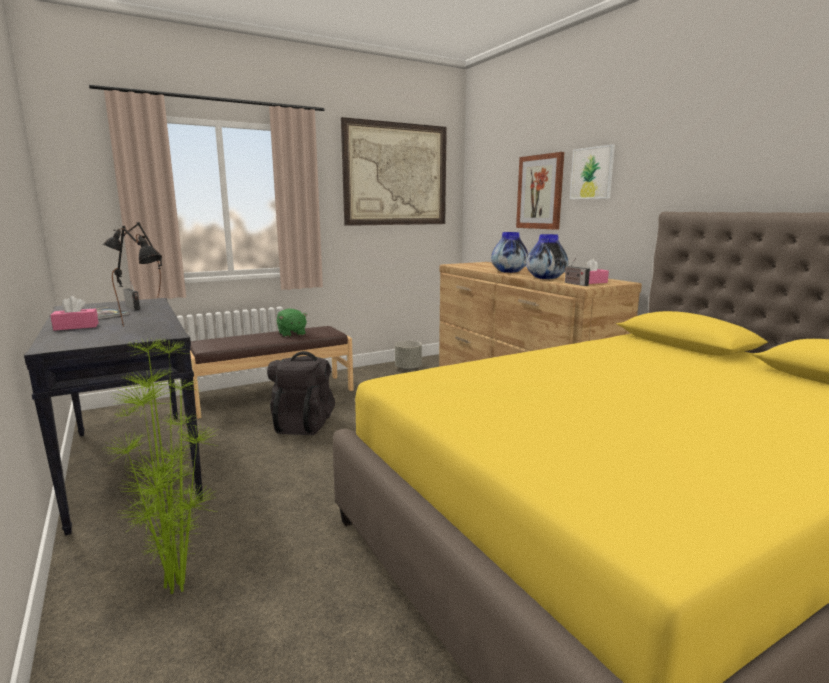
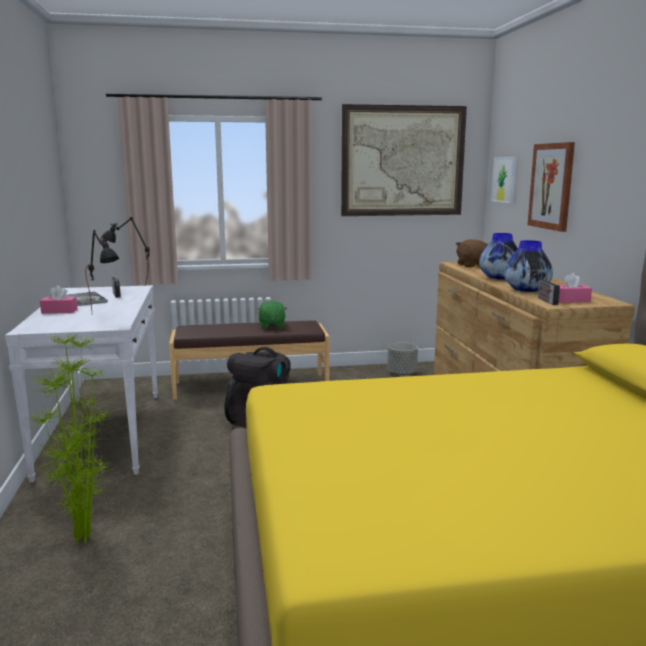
camera: 20 degrees right, 0 degrees up
black console table [24,298,204,536] -> white console table [5,285,158,483]
picture [570,144,615,199] -> picture moved to [491,157,516,203]
none -> brown plush toy [456,239,488,267]

